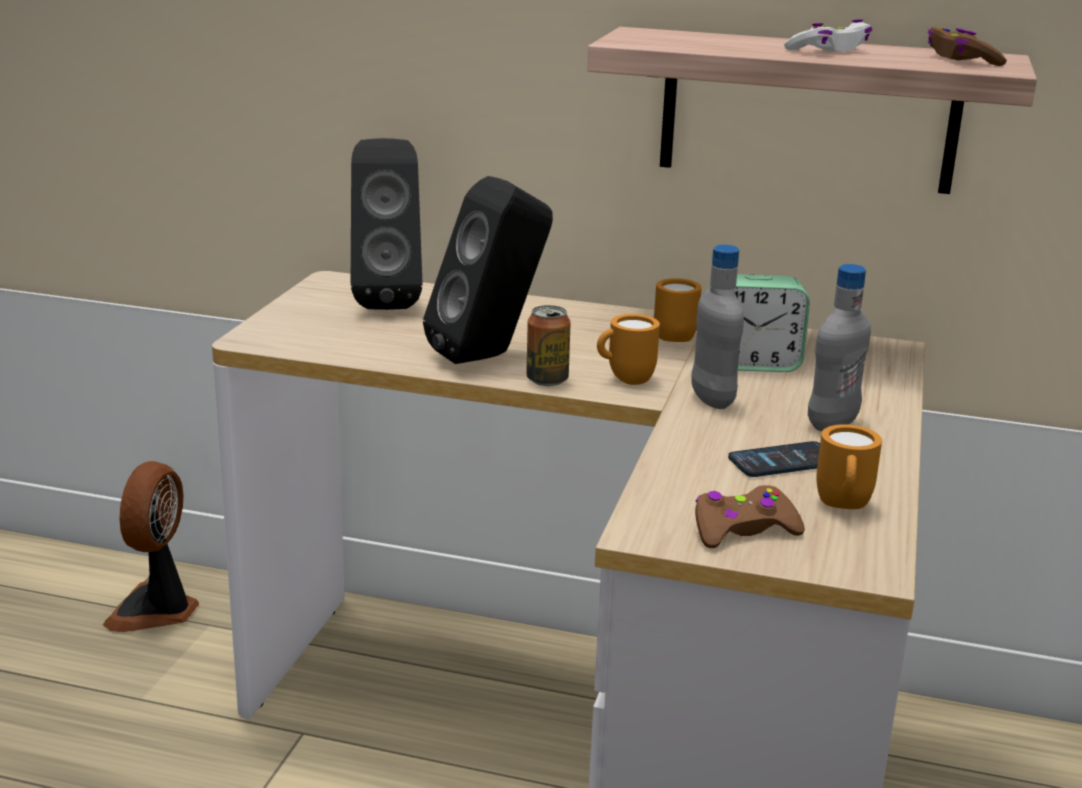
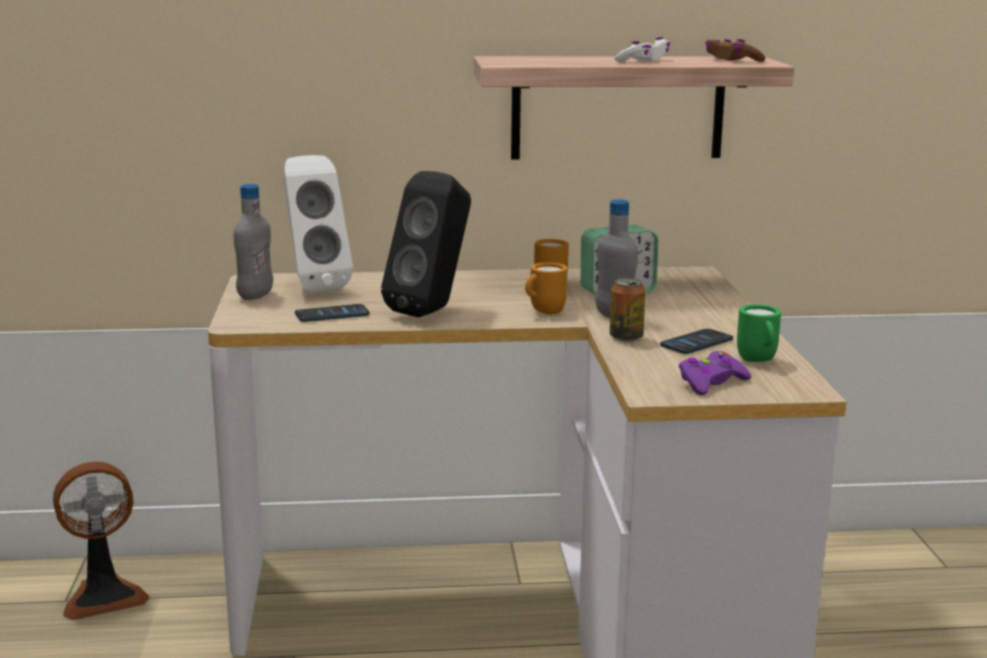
camera: 20 degrees left, 5 degrees down
fan [103,461,199,632] -> fan turned 105 degrees counterclockwise [53,461,149,620]
black speaker [351,138,423,310] -> white speaker [284,155,353,293]
can [526,305,571,386] -> can moved to [610,278,645,342]
brown game controller [695,485,805,548] -> purple game controller [679,351,751,395]
grey bottle [808,264,871,431] -> grey bottle moved to [233,184,273,300]
orange mug [816,424,882,509] -> green mug [737,304,781,362]
none -> phone [295,304,370,322]

